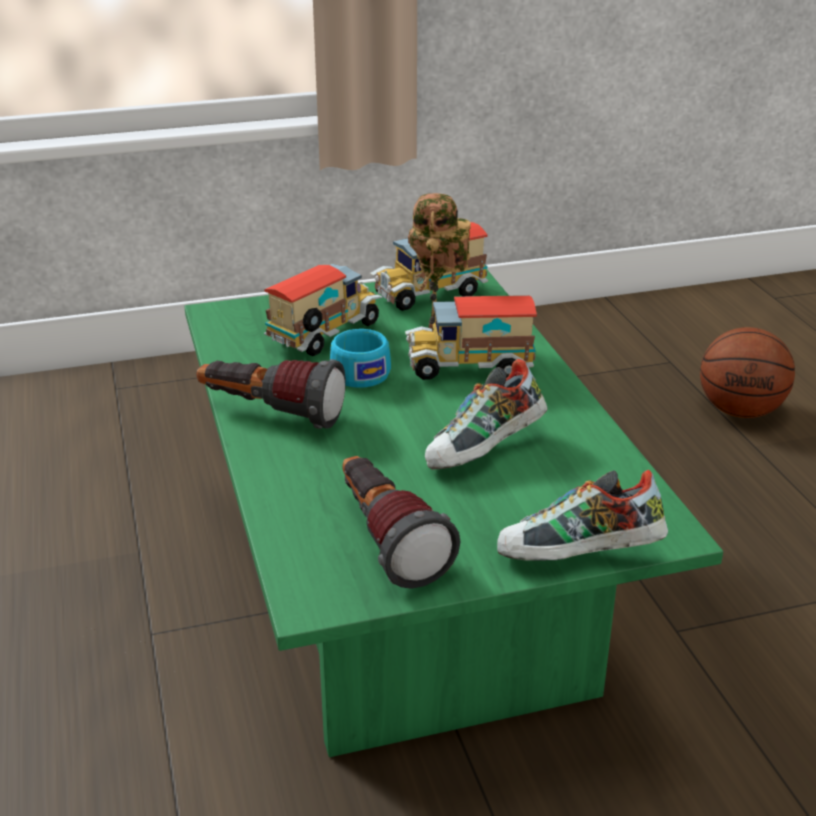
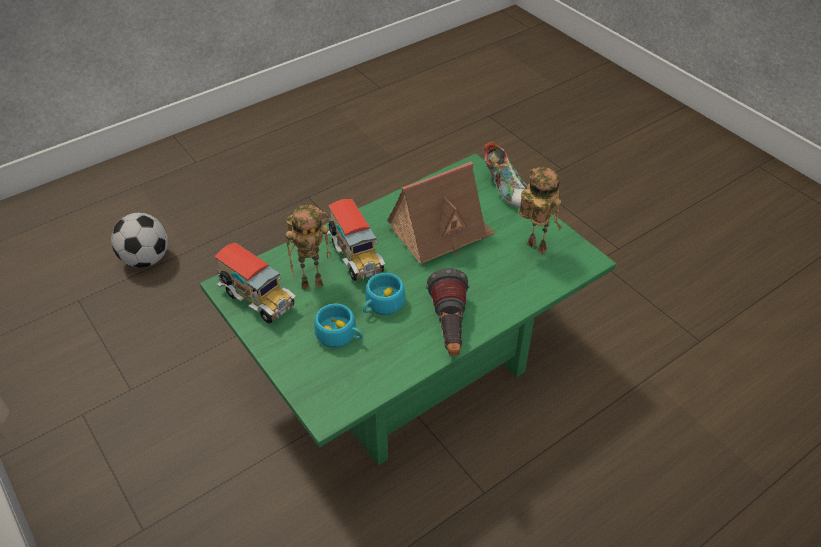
camera: 110 degrees left, 15 degrees up
toy truck [264,264,383,356] -> turquoise cup [314,304,363,348]
flashlight [342,456,461,589] -> toy robot [519,167,562,254]
shoe [425,359,547,470] -> toy house [387,161,495,265]
basketball [700,327,795,418] -> football [111,213,168,268]

